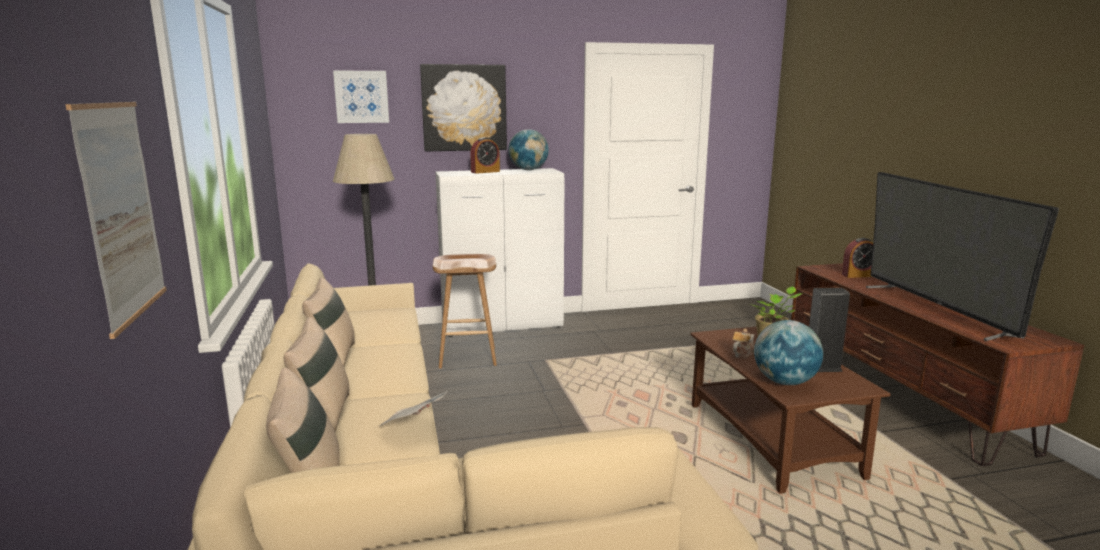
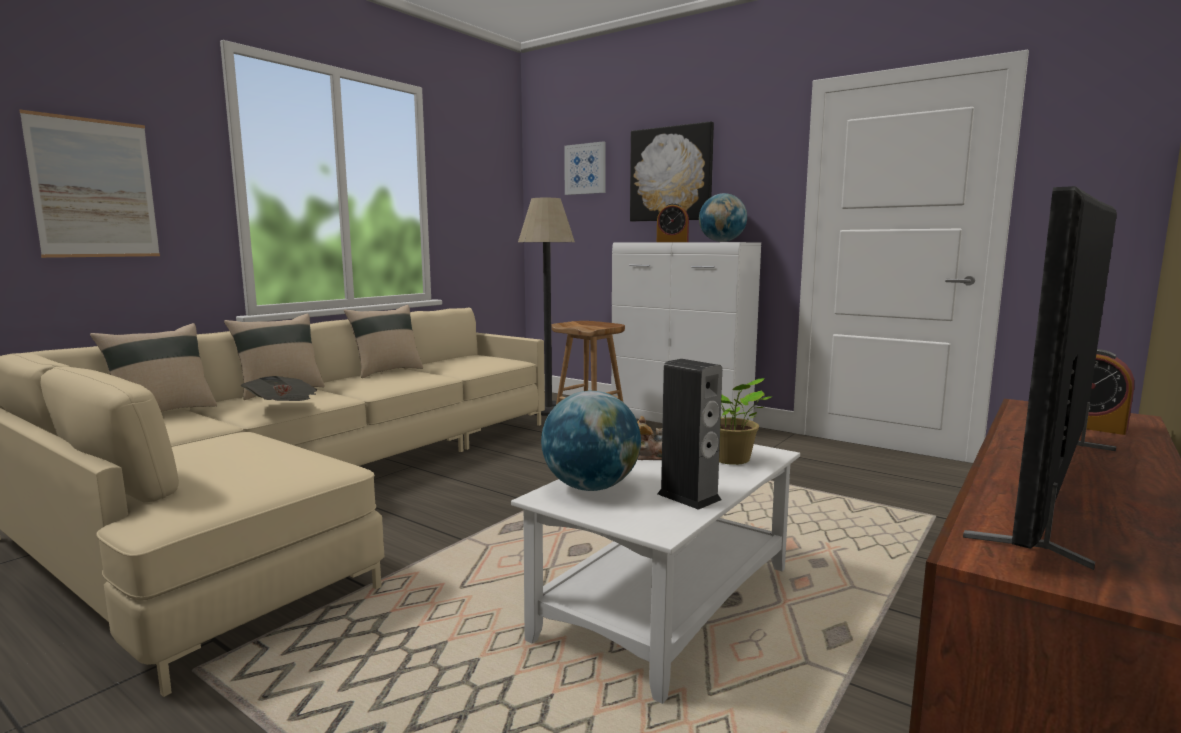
camera: 50 degrees right, 5 degrees down
brown coffee table [690,326,891,494] -> white coffee table [511,444,800,704]

